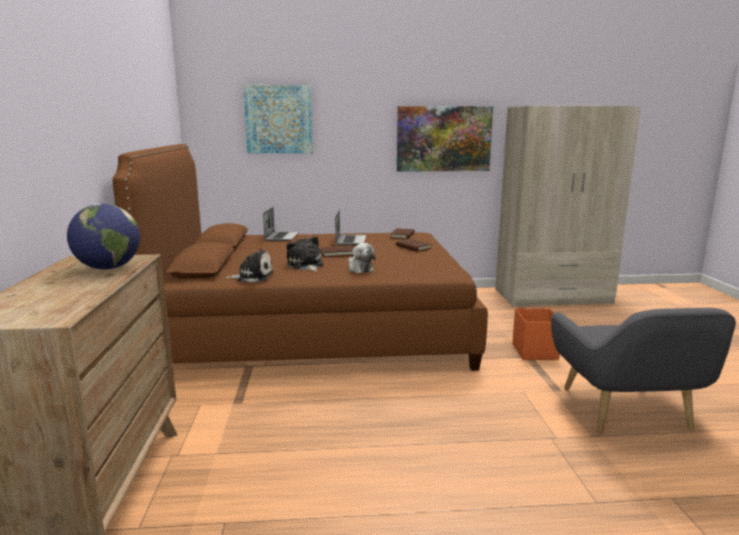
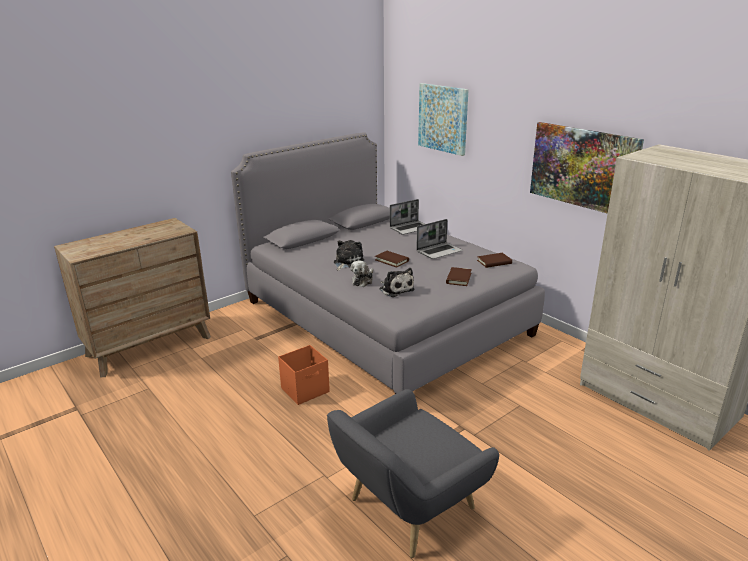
camera: 55 degrees right, 10 degrees up
globe [67,204,140,270] -> none
brown bed [112,144,488,371] -> grey bed [231,132,545,394]
plush toy [225,249,274,283] -> plush toy moved to [380,268,415,297]
orange storage box [512,308,560,360] -> orange storage box moved to [278,345,330,405]

